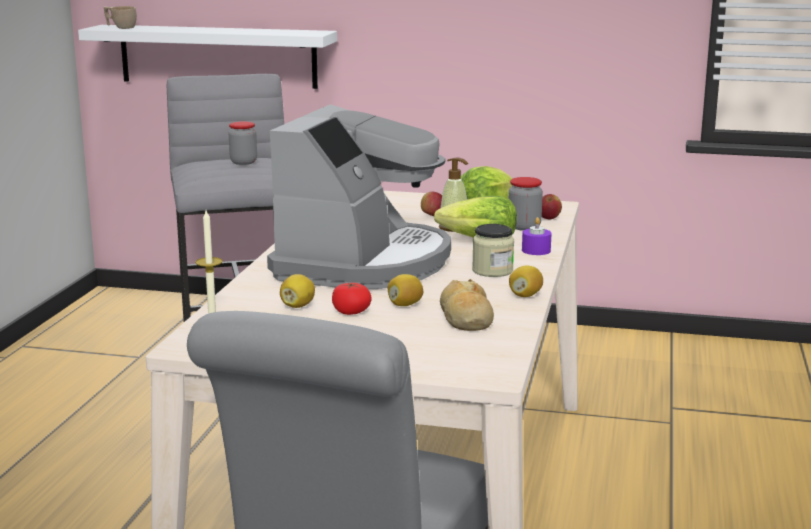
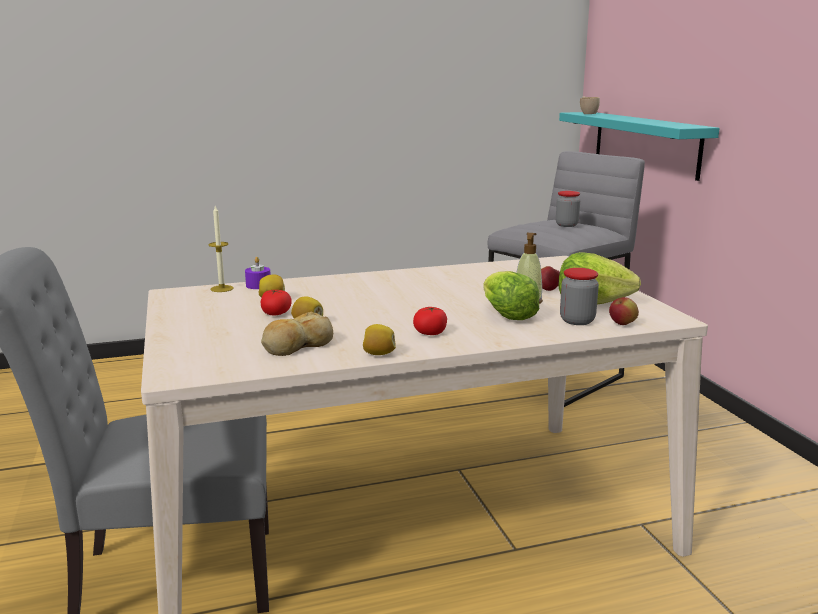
camera: 60 degrees right, 0 degrees up
white shelf [78,25,337,89] -> turquoise shelf [559,112,720,181]
coffee machine [267,104,451,289] -> none
jar [472,224,514,277] -> tomato [413,307,447,335]
purple candle [522,217,552,255] -> purple candle moved to [245,257,271,289]

